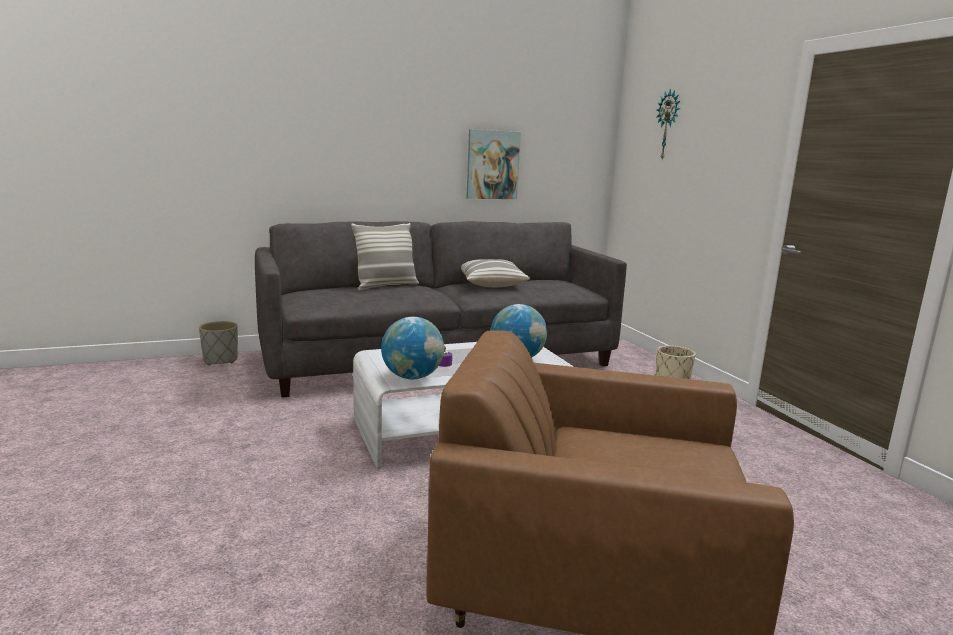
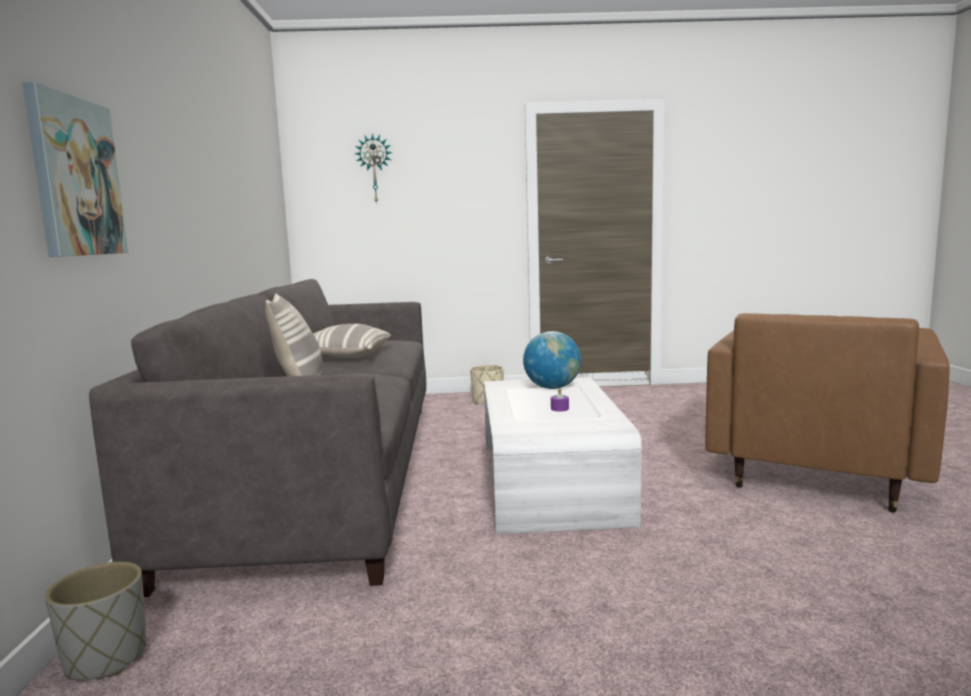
camera: 70 degrees left, 5 degrees down
globe [381,317,444,379] -> none
picture [467,129,521,199] -> picture moved to [22,82,128,257]

